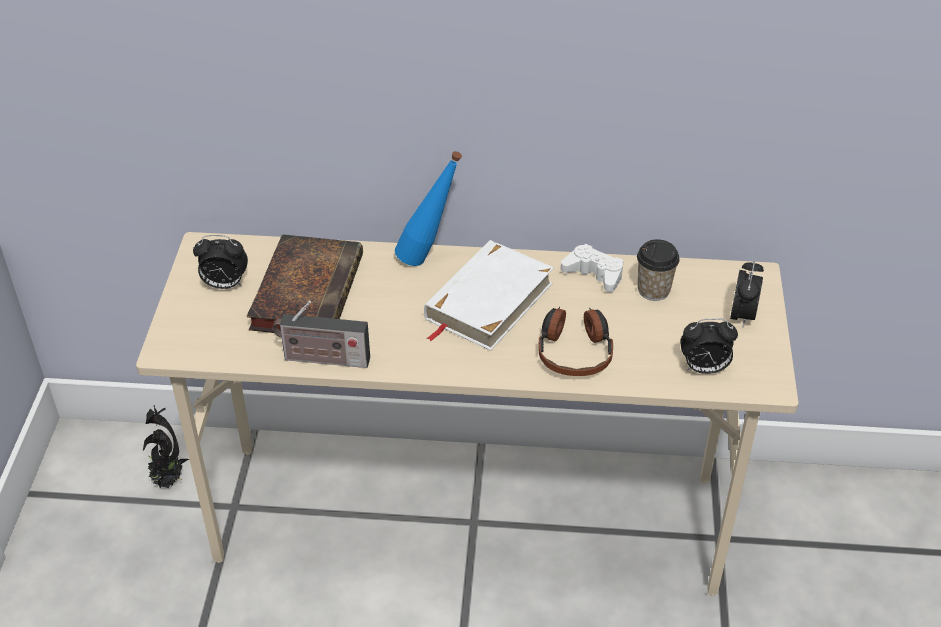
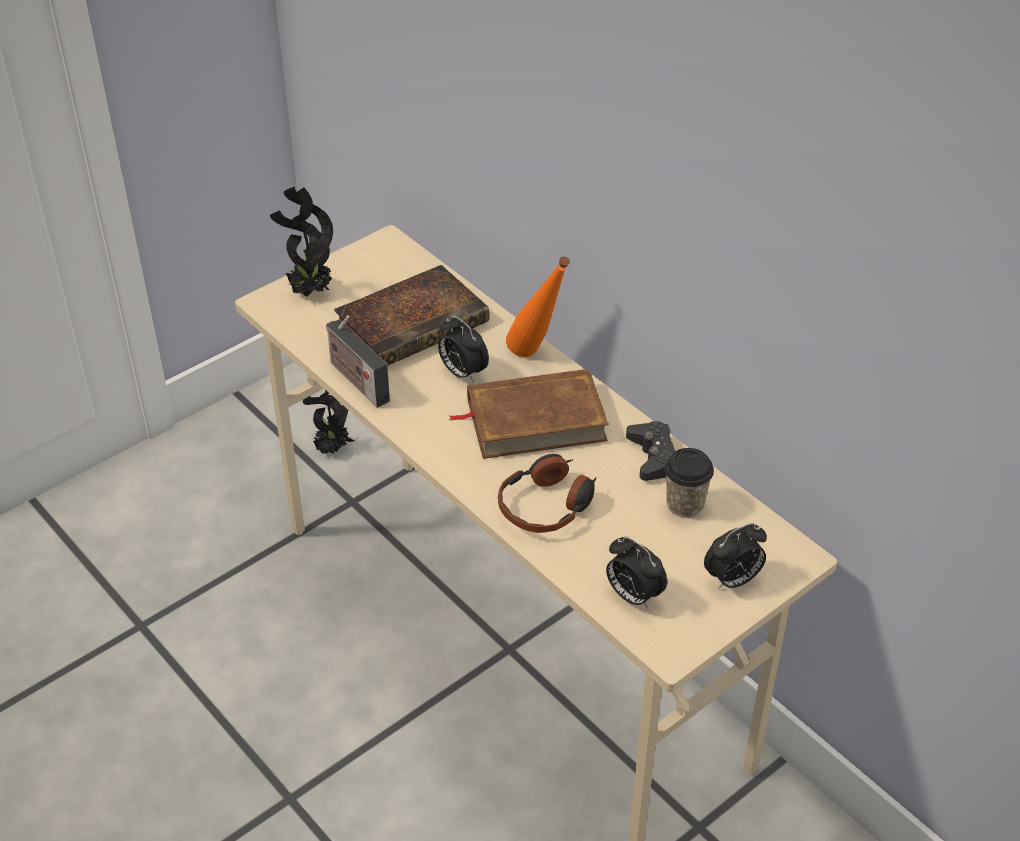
camera: 45 degrees right, 0 degrees up
alarm clock [193,235,248,289] -> alarm clock moved to [438,315,489,383]
blue bottle [395,151,462,266] -> orange bottle [506,257,570,357]
white book [424,240,554,351] -> brown book [449,369,609,459]
white game controller [561,244,624,292] -> black game controller [626,421,676,481]
none -> potted plant [270,187,333,297]

